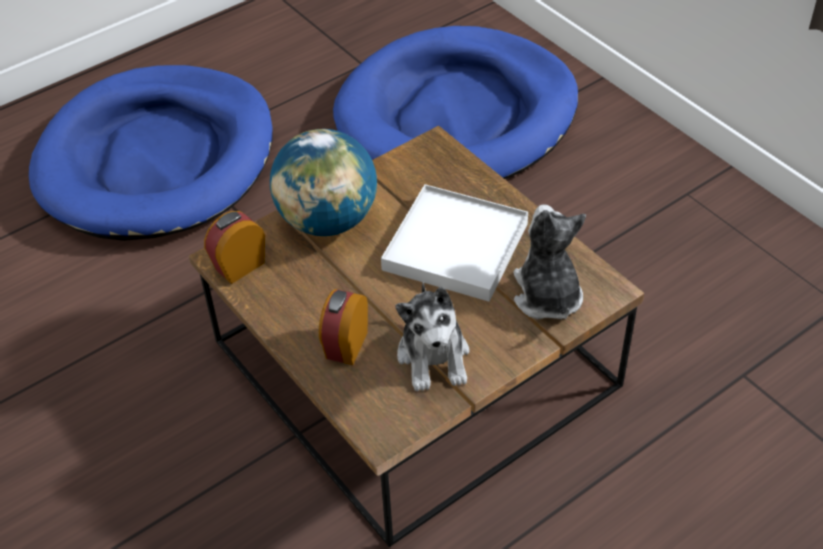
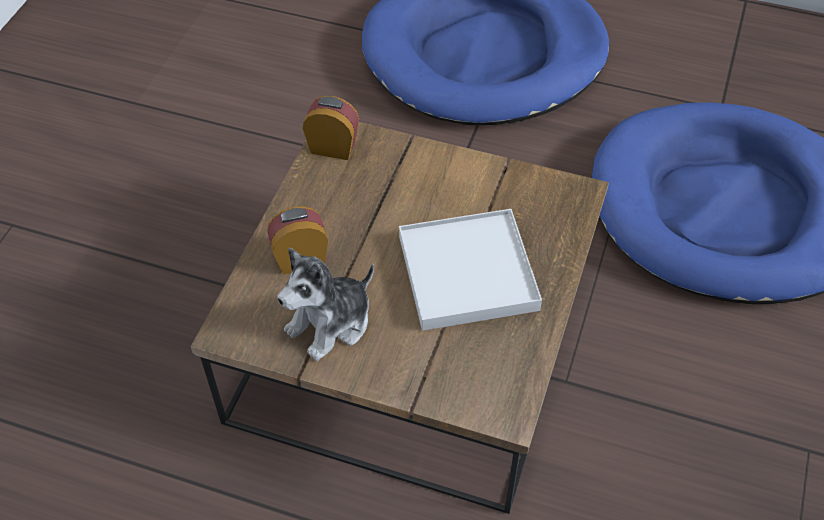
camera: 55 degrees right, 5 degrees up
globe [270,129,377,236] -> none
plush toy [514,204,586,319] -> none

